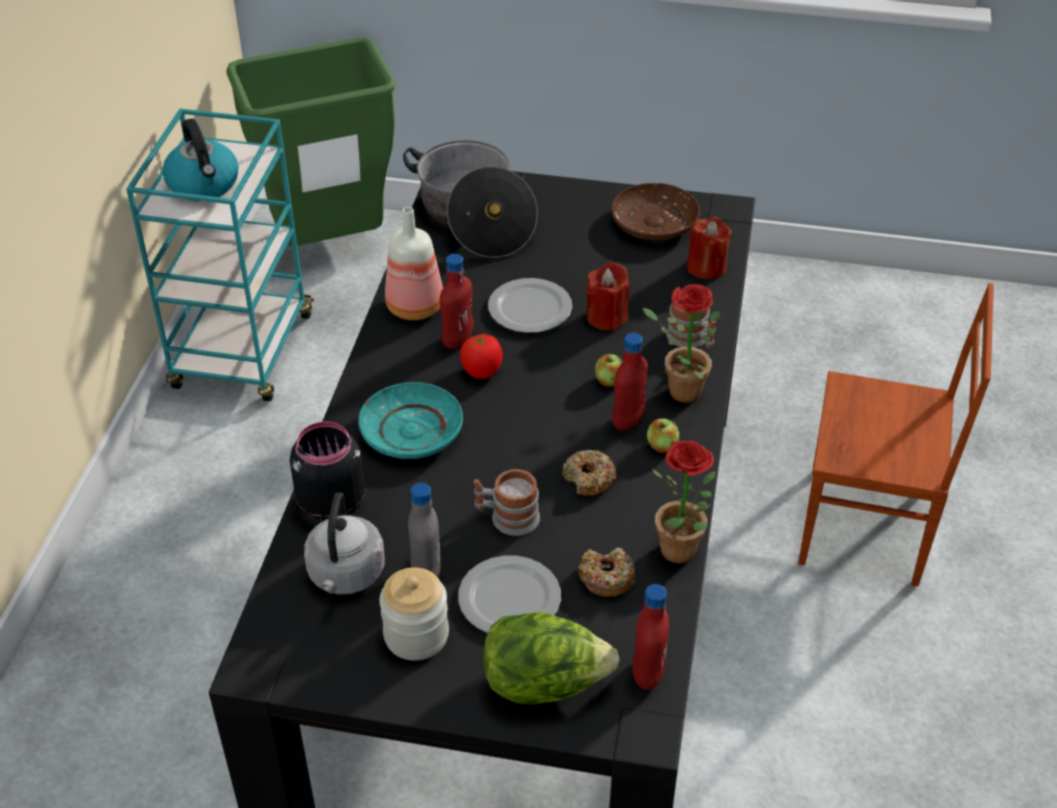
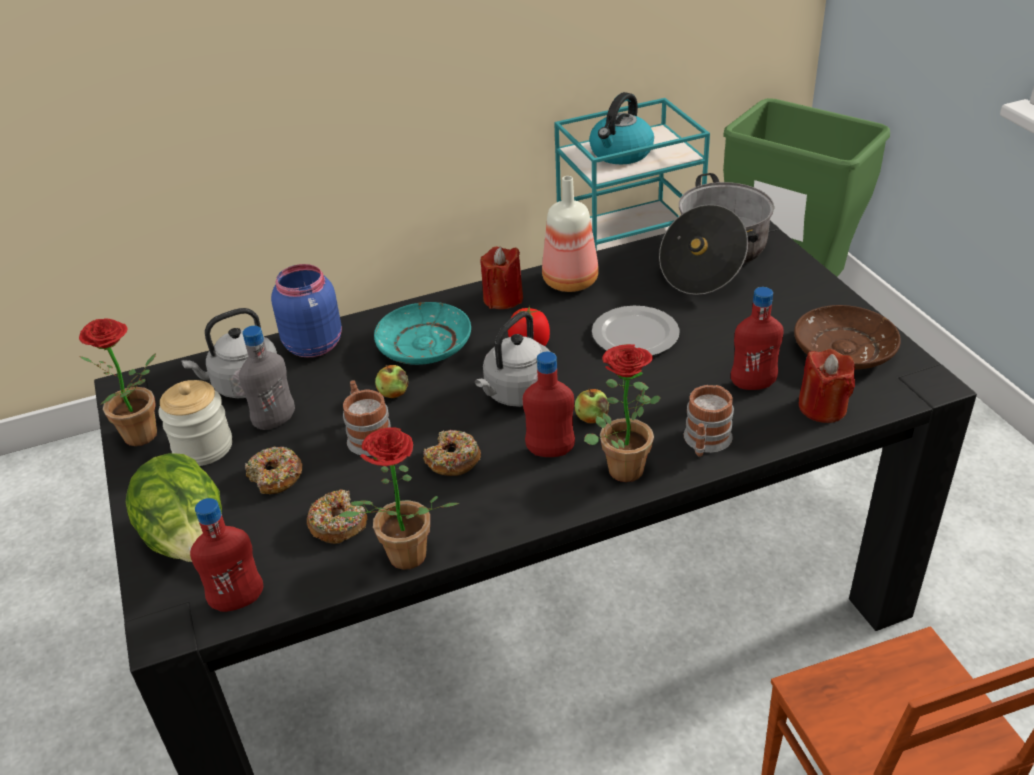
camera: 60 degrees right, 5 degrees down
black jar [290,422,365,522] -> blue jar [271,264,342,357]
red bottle [440,254,474,349] -> red bottle moved to [731,287,783,390]
plate [458,556,561,633] -> donut [245,447,302,495]
red candle [586,262,630,330] -> red candle moved to [480,247,523,309]
apple [647,419,679,453] -> apple moved to [375,365,408,398]
none -> potted plant [79,318,157,446]
none -> grey kettle [475,311,550,407]

